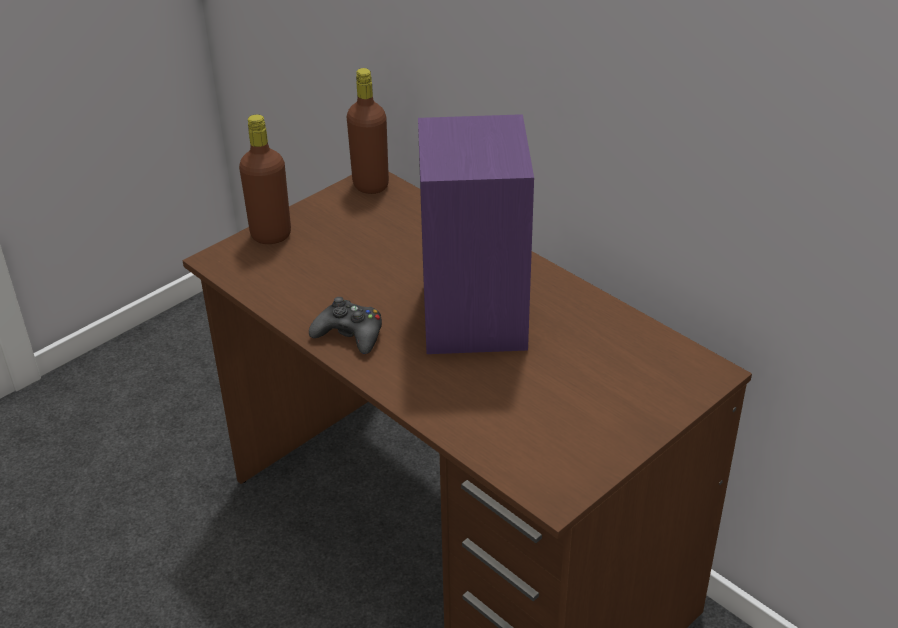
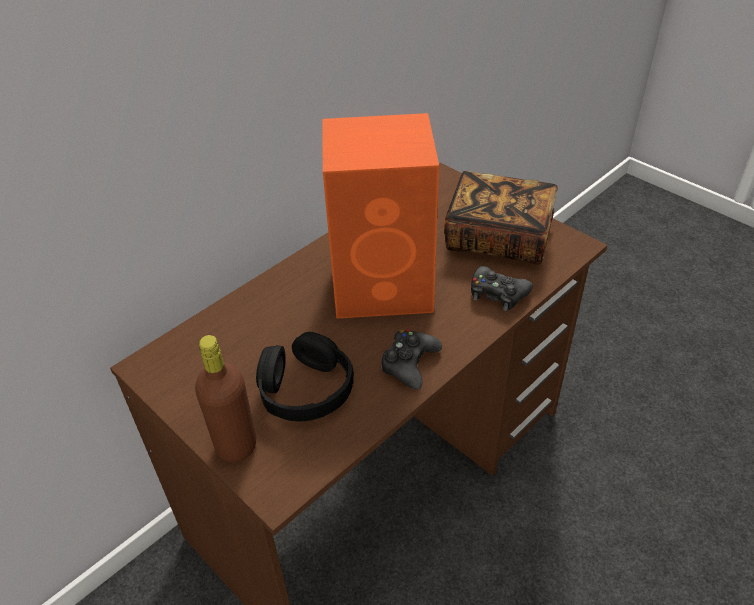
camera: 90 degrees left, 5 degrees up
brown bottle [347,68,389,194] -> none
purple speaker [418,114,534,354] -> orange speaker [322,113,439,319]
none -> black headphones [256,332,354,421]
none -> book [444,171,558,265]
none -> black game controller [471,266,533,311]

